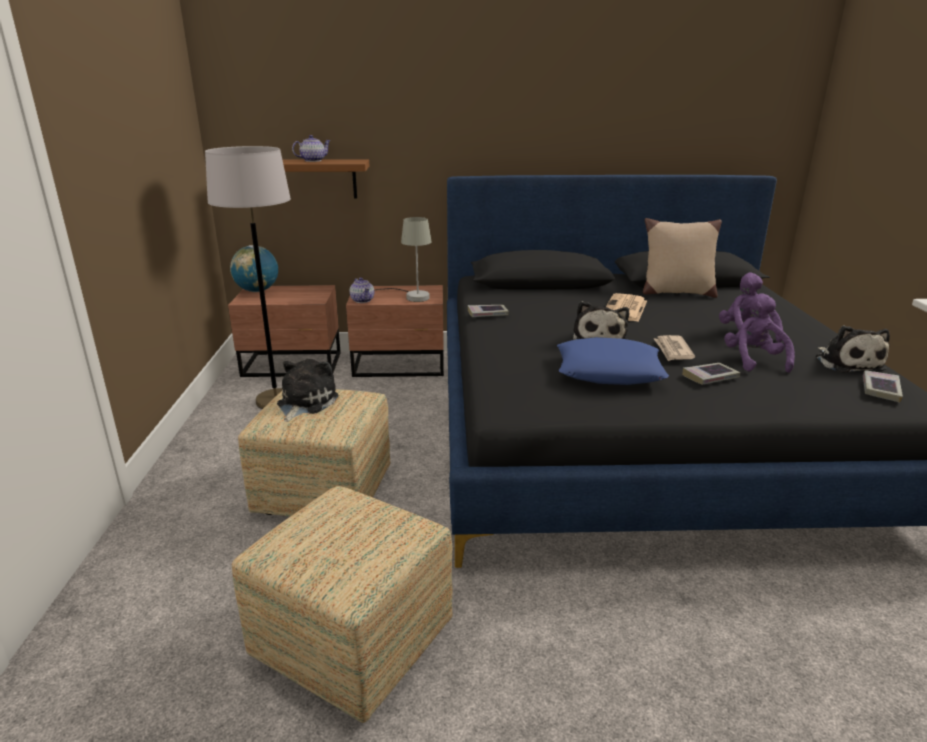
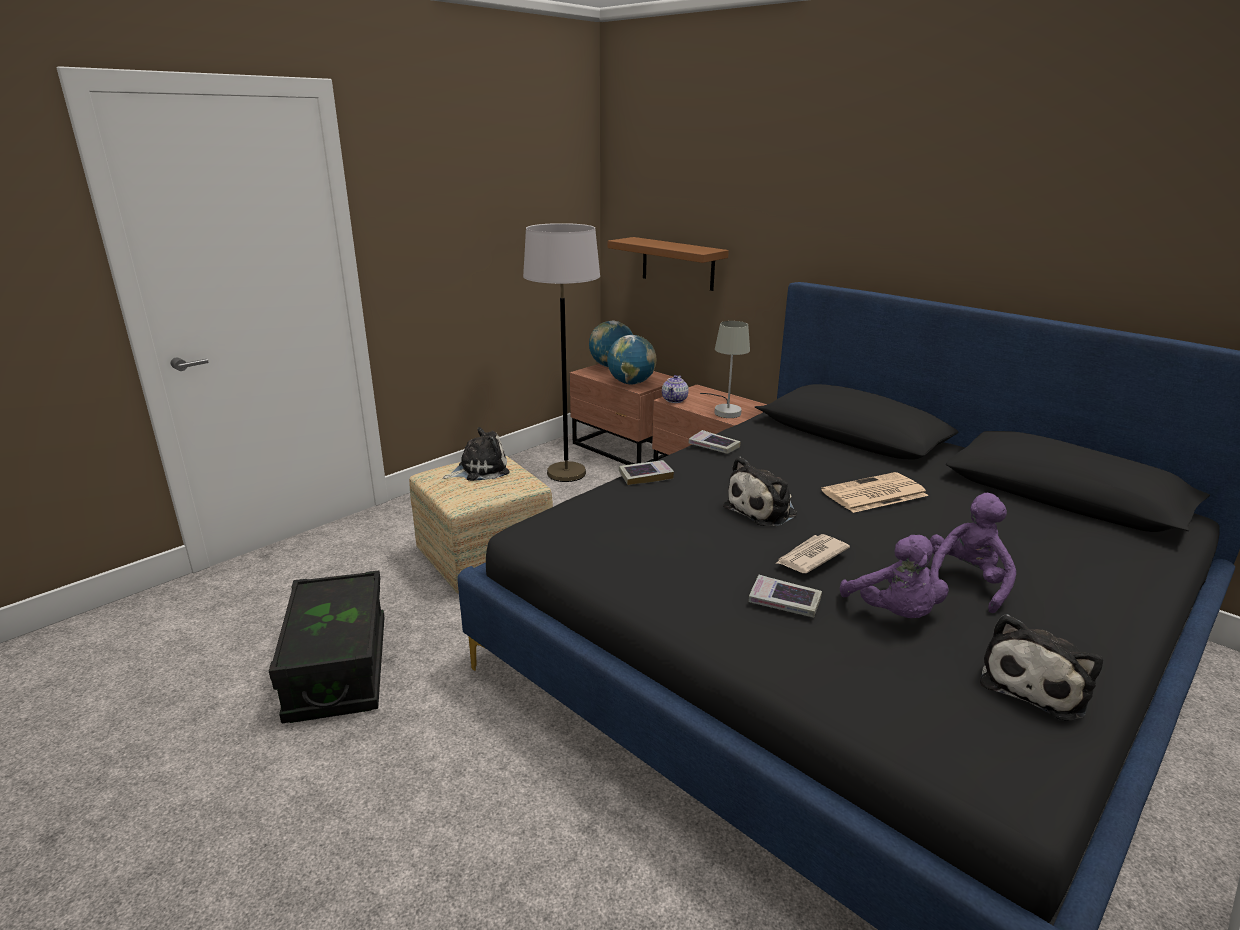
camera: 45 degrees right, 0 degrees up
ottoman [232,486,453,723] -> black storage box [269,571,385,723]
teapot [292,135,331,162] -> none
blue pillow [557,337,669,385] -> none
beige pillow [643,218,722,298] -> none
purple plush toy [724,293,795,373] -> purple plush toy turned 120 degrees clockwise [840,535,949,618]
book [863,370,903,403] -> book moved to [619,460,674,485]
none -> globe [607,335,657,384]

